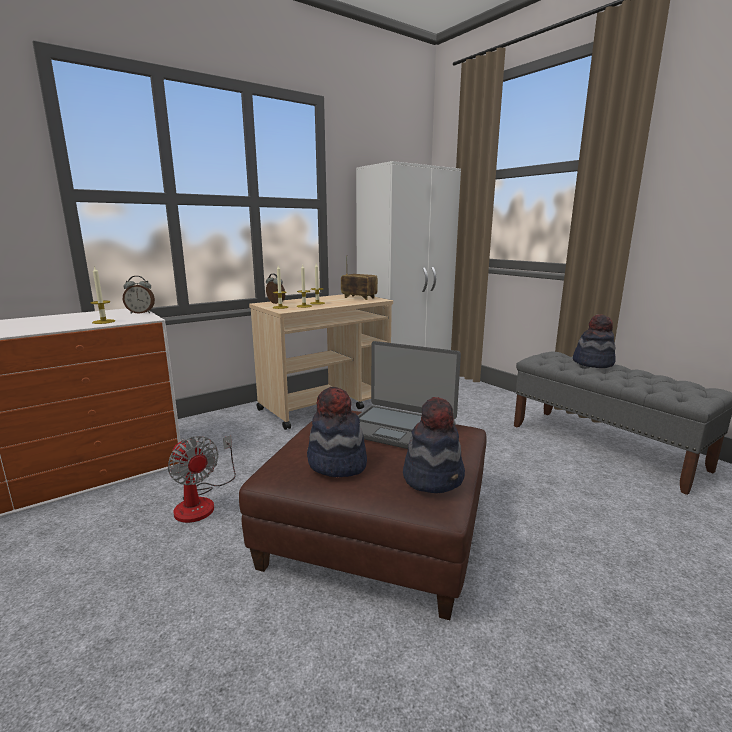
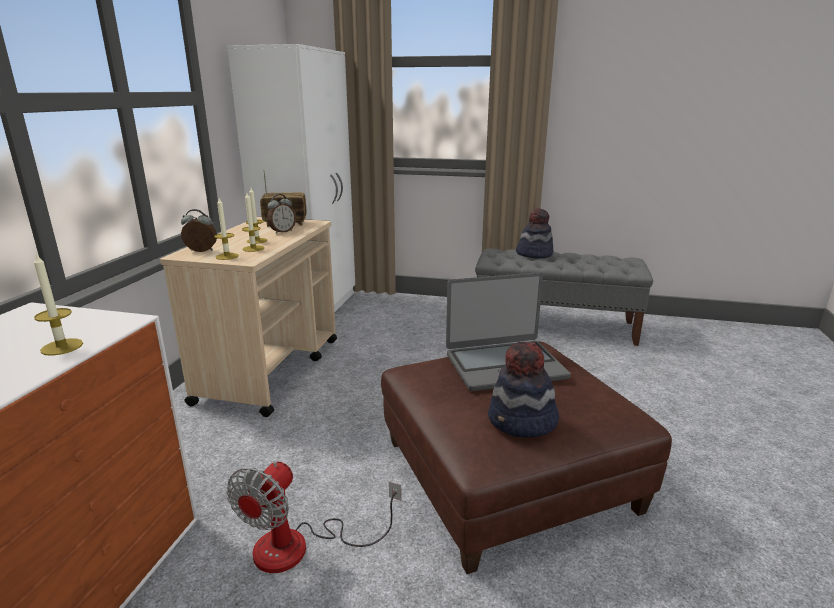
camera: 40 degrees left, 5 degrees up
alarm clock [123,276,155,314] -> alarm clock moved to [267,194,296,234]
fan [168,435,236,523] -> fan turned 105 degrees clockwise [227,461,401,573]
hat [403,397,465,493] -> none

